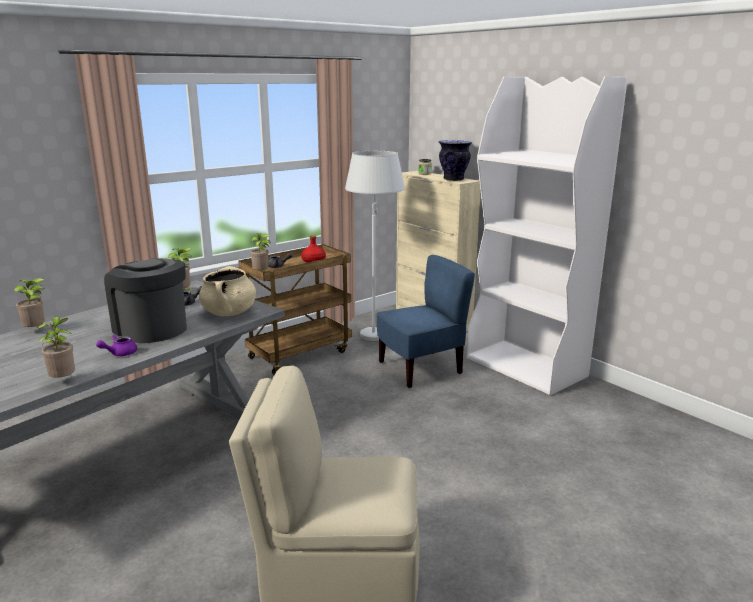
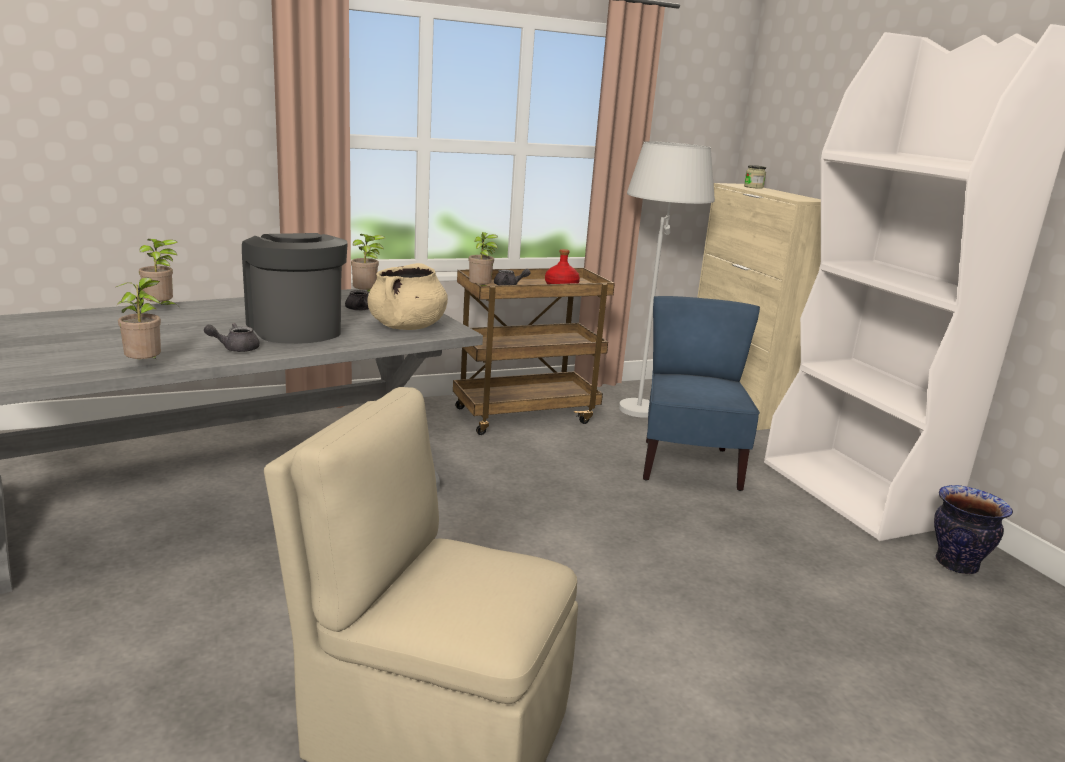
camera: 15 degrees right, 0 degrees up
purple teapot [96,335,137,356] -> grey teapot [204,323,260,352]
blue chair [377,255,475,388] -> blue chair turned 75 degrees counterclockwise [643,296,760,491]
vase [439,140,472,181] -> vase moved to [934,485,1013,574]

